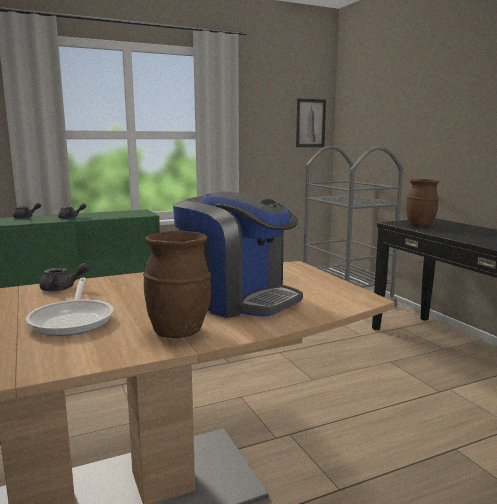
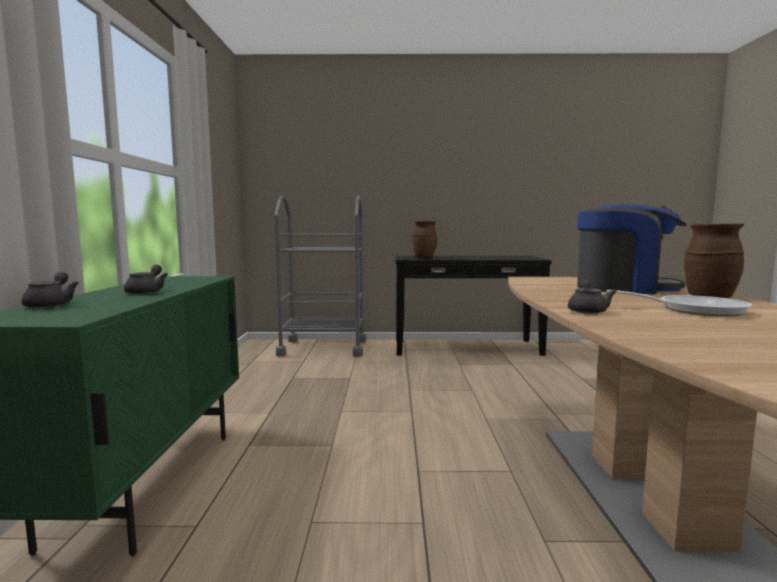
camera: 65 degrees left, 5 degrees down
coffee machine [173,191,303,318] -> coffee machine turned 45 degrees clockwise [577,203,687,294]
picture [296,98,326,147] -> none

